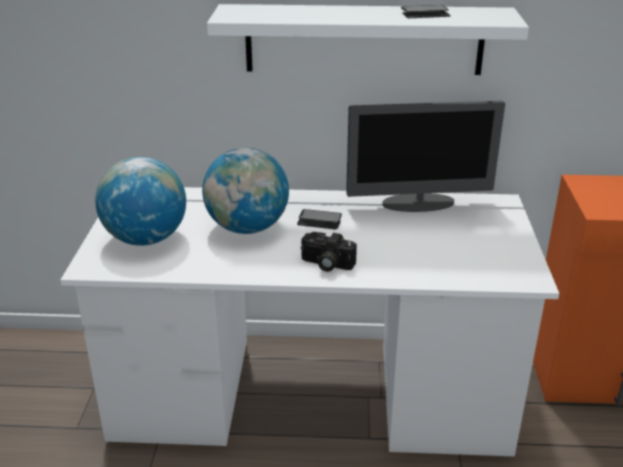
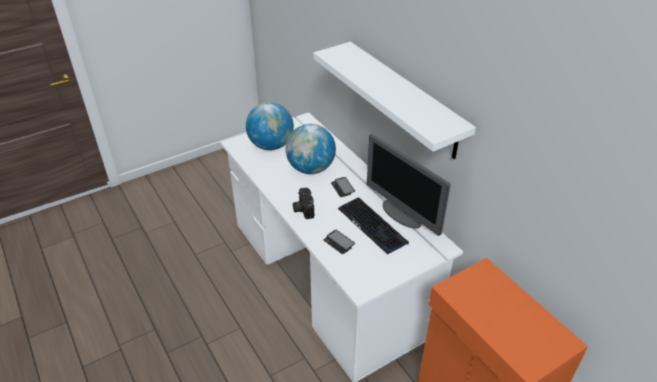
camera: 55 degrees right, 10 degrees up
phone [401,5,451,18] -> phone moved to [324,230,355,254]
none -> keyboard [338,197,409,255]

